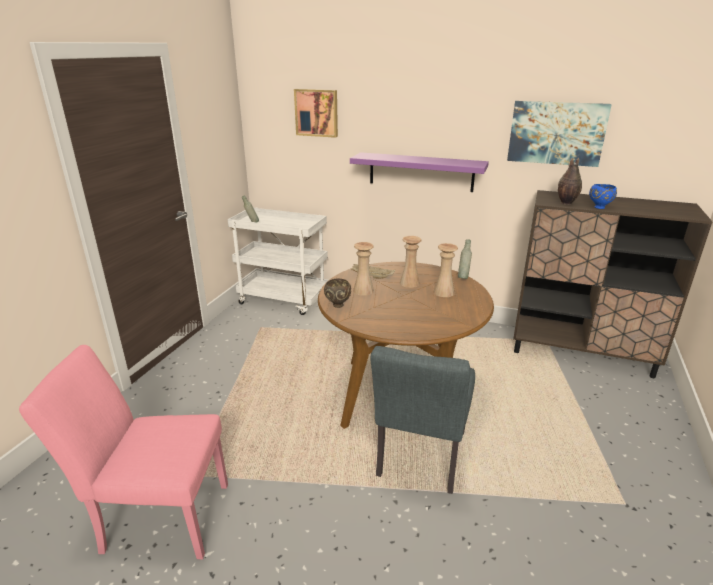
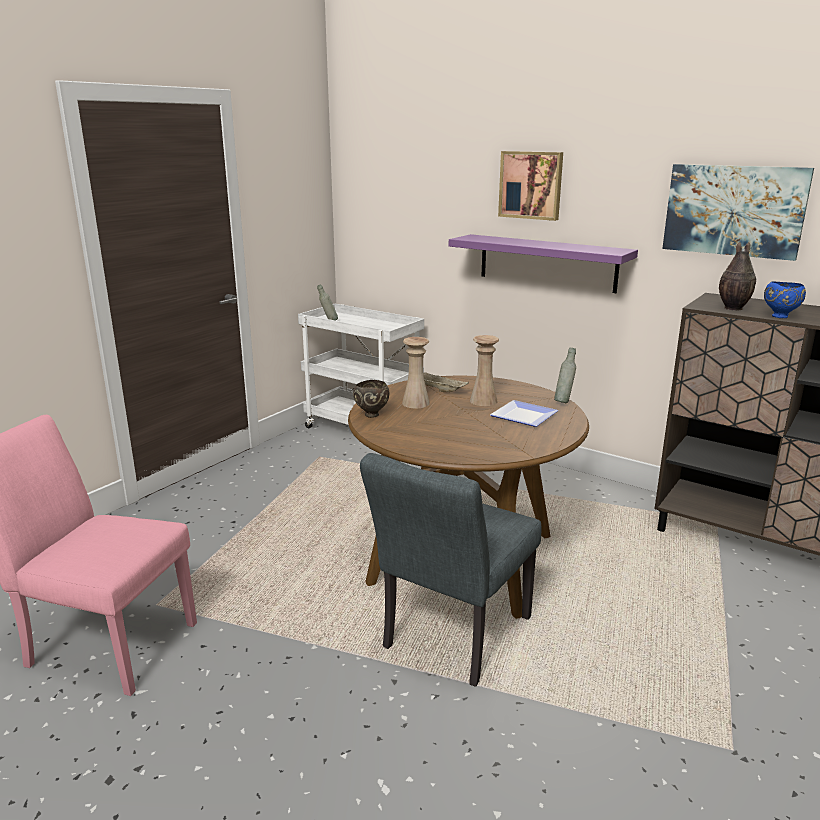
camera: 15 degrees right, 5 degrees down
picture [294,89,338,138] -> picture moved to [498,151,563,221]
beige vase [433,243,458,297] -> plate [490,400,558,427]

